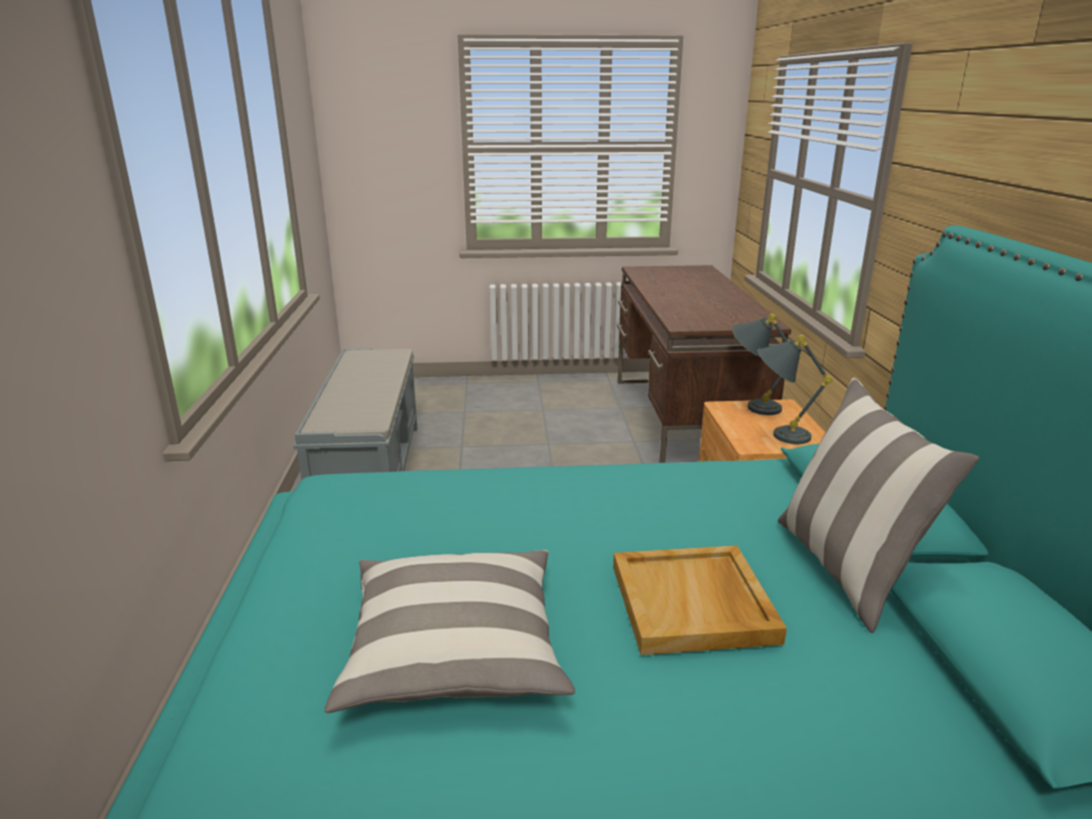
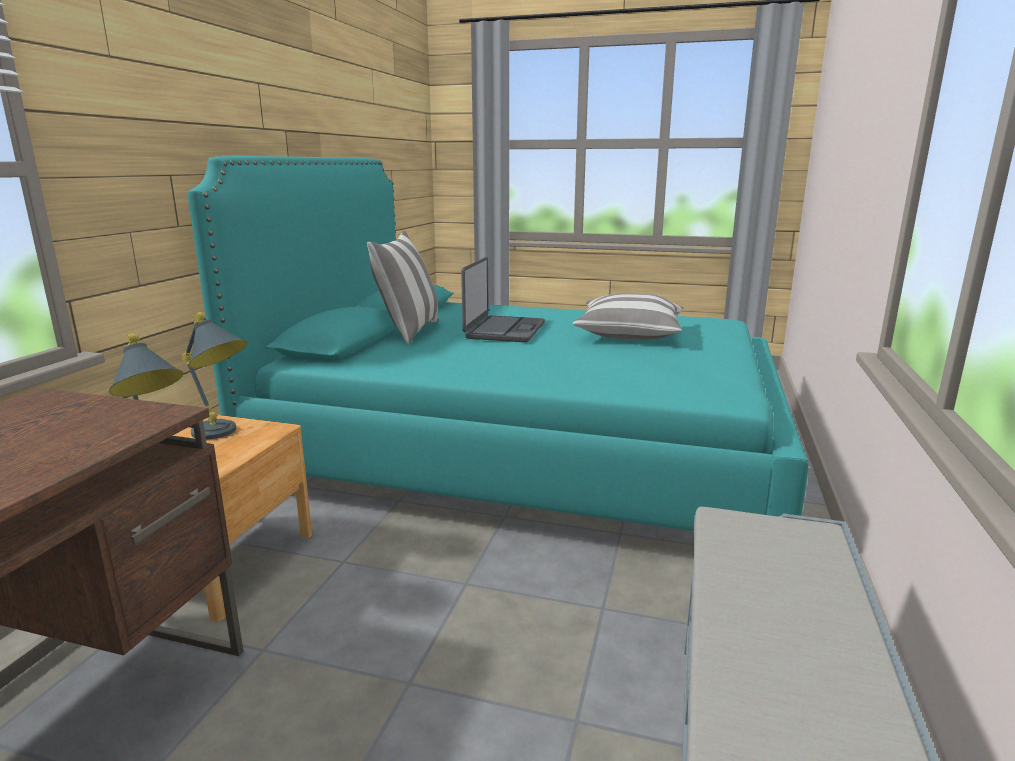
camera: 160 degrees left, 5 degrees down
beige tray [613,545,787,655] -> laptop [461,257,545,343]

